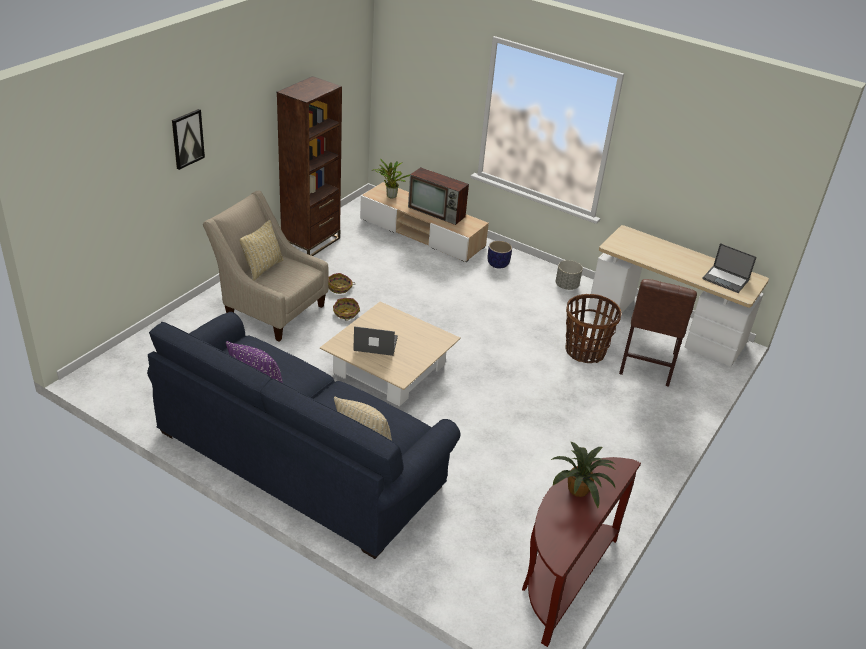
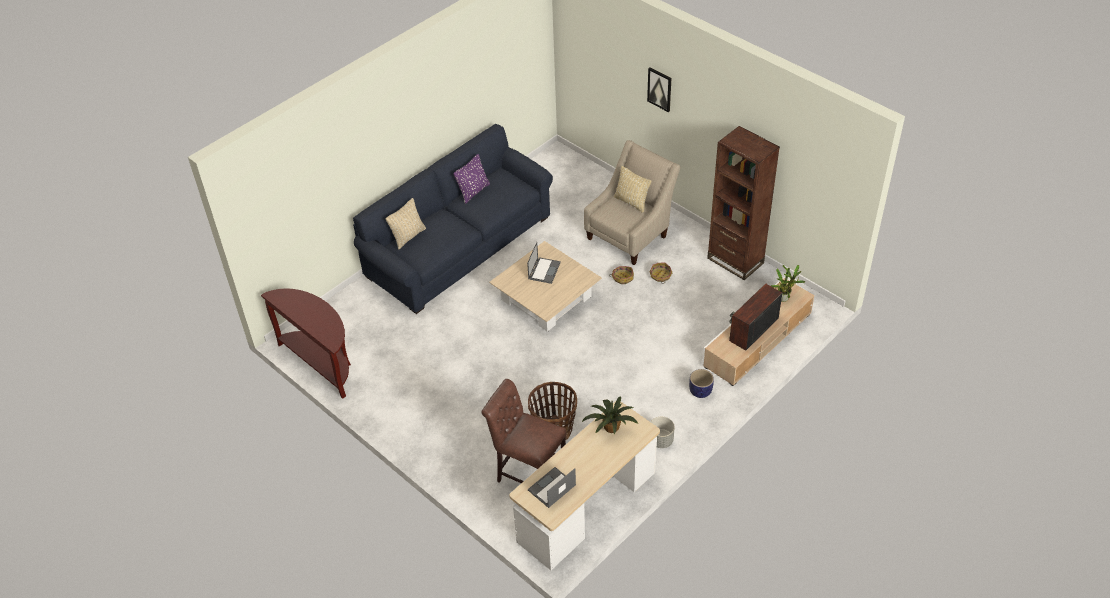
camera: 105 degrees right, 10 degrees up
potted plant [551,442,616,508] -> potted plant moved to [582,397,638,435]

